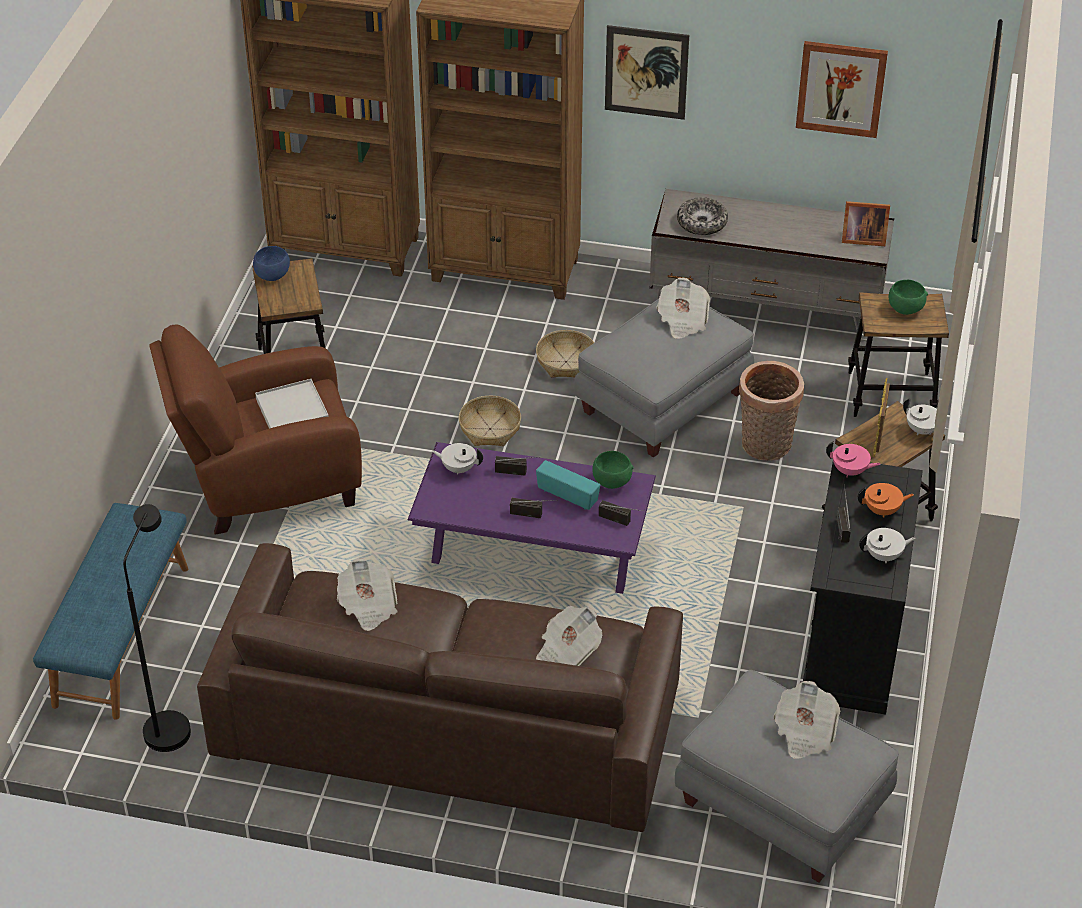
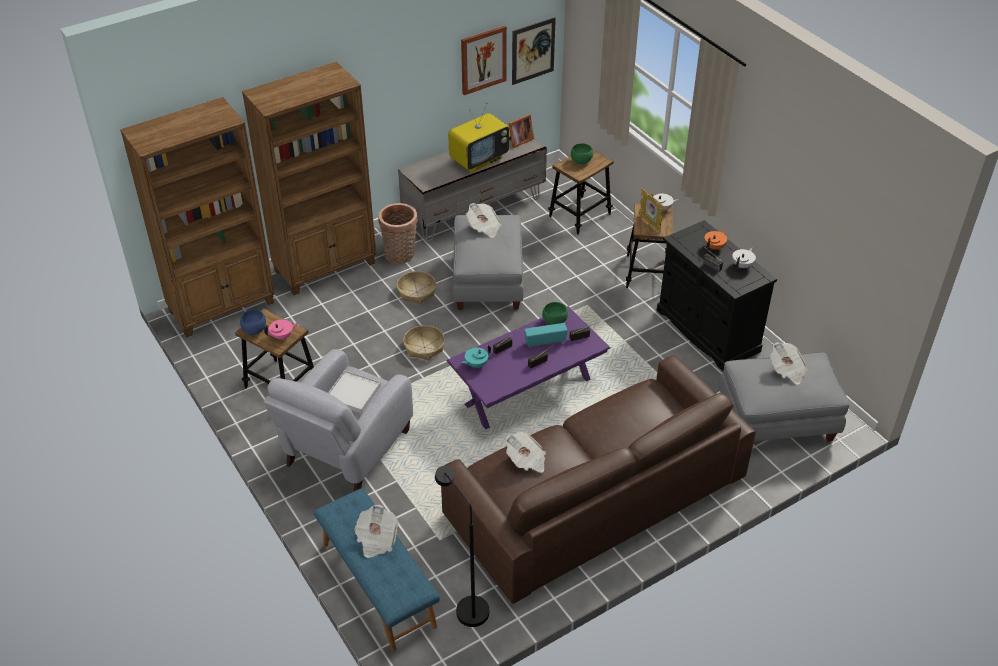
camera: 45 degrees left, 0 degrees up
brown armchair [149,324,362,535] -> grey armchair [263,349,413,492]
white teapot [432,443,483,475] -> turquoise teapot [460,345,491,368]
newspaper [536,606,602,666] -> newspaper moved to [354,505,399,558]
picture [605,25,689,120] -> picture moved to [512,17,556,85]
bowl [677,197,728,235] -> none
basket [739,361,804,461] -> basket moved to [378,203,418,264]
pink teapot [826,441,880,477] -> pink teapot moved to [264,320,299,341]
none -> television [448,104,509,173]

